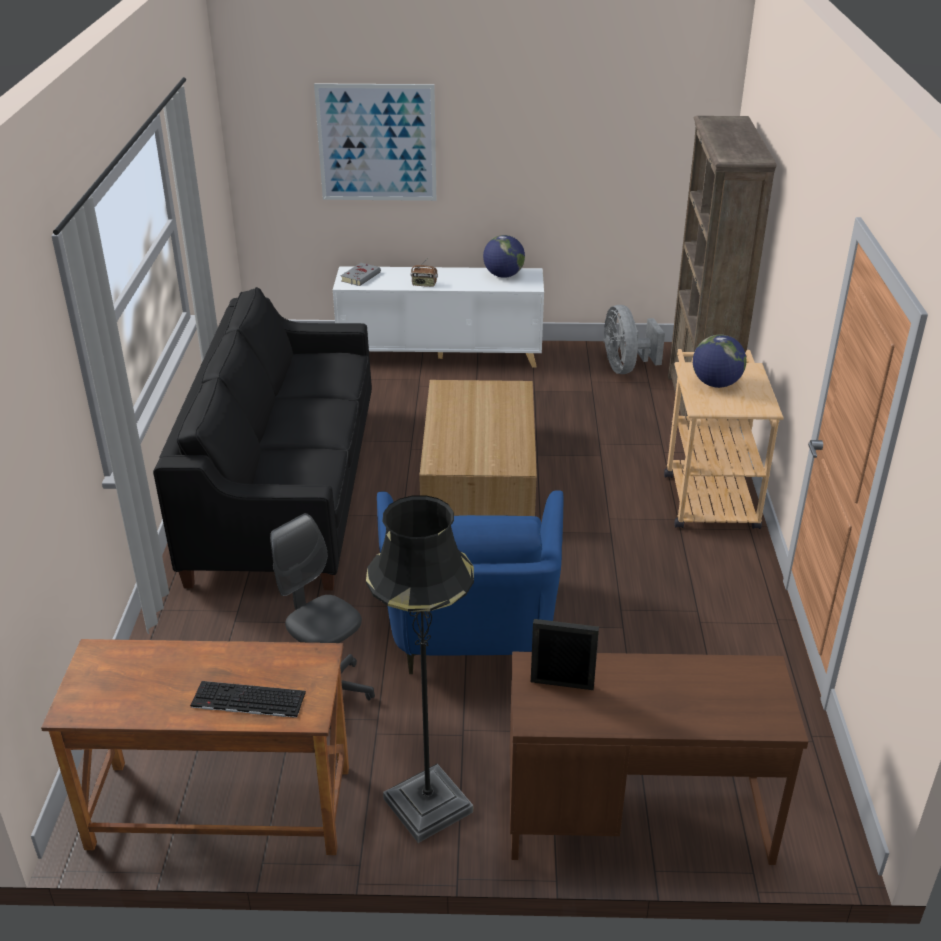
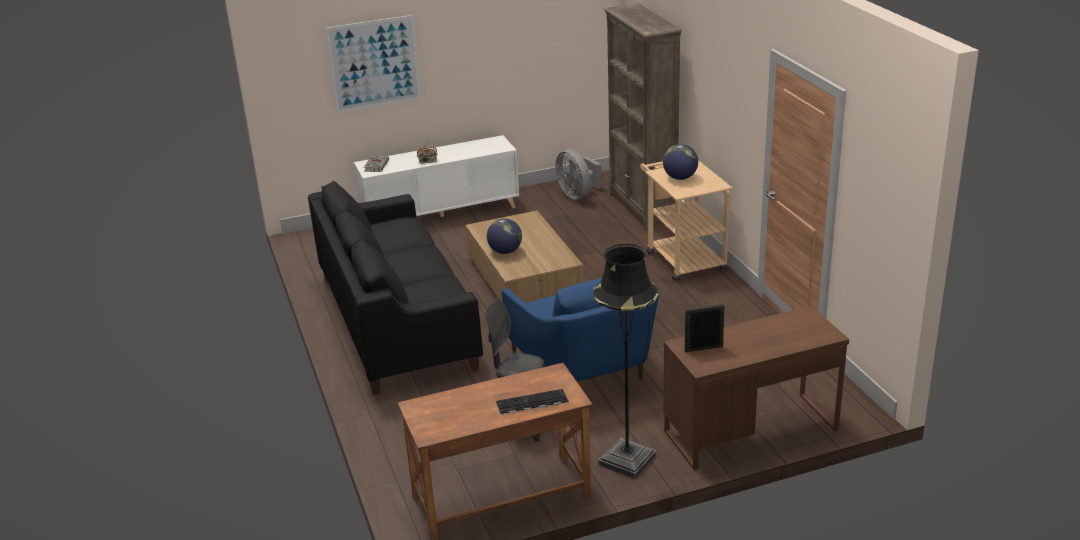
camera: 20 degrees left, 5 degrees down
globe [483,235,525,278] -> globe moved to [487,218,522,254]

